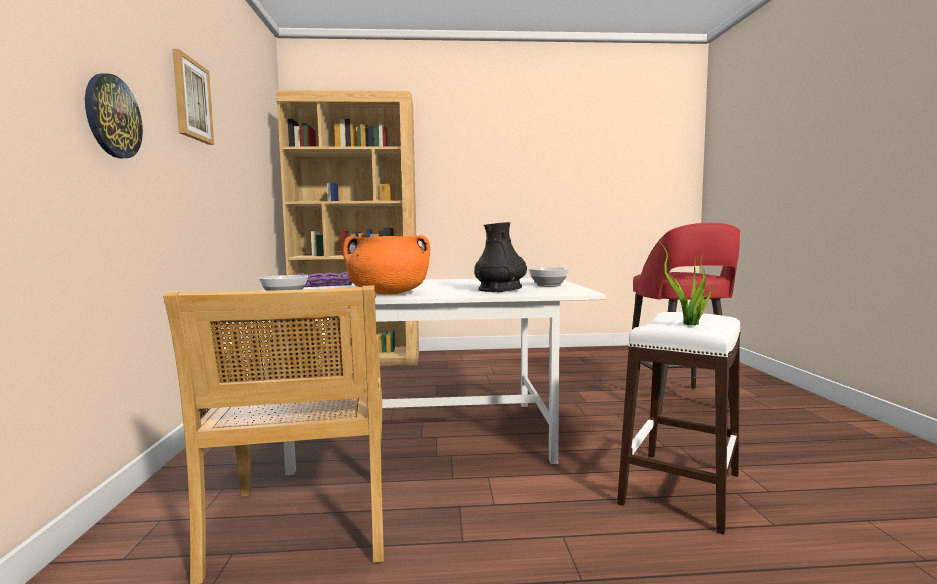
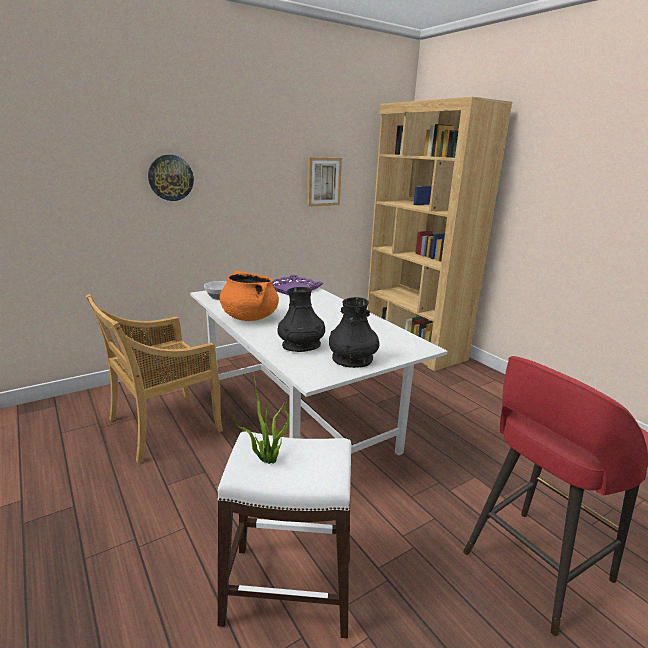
camera: 60 degrees right, 15 degrees up
picture [172,49,214,145] -> picture moved to [307,157,342,207]
bowl [528,267,569,287] -> black vase [329,297,380,368]

